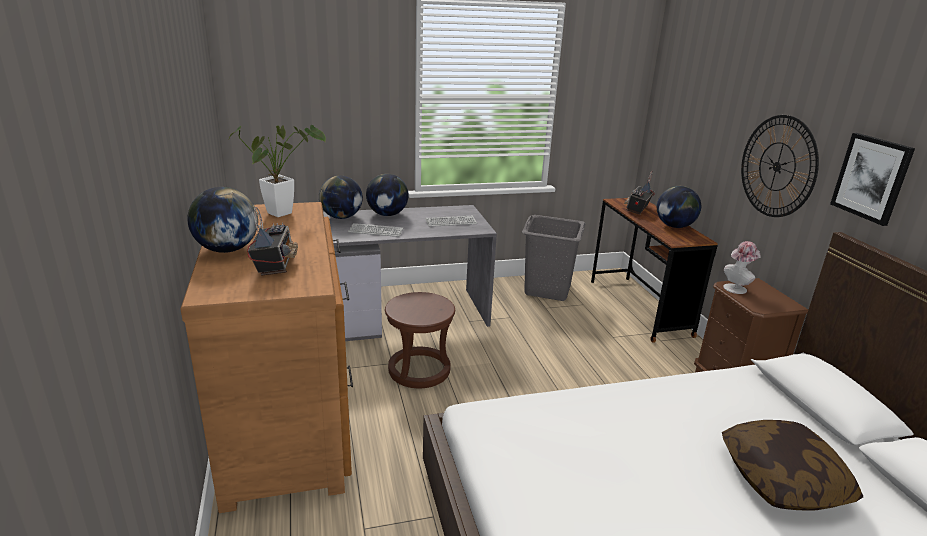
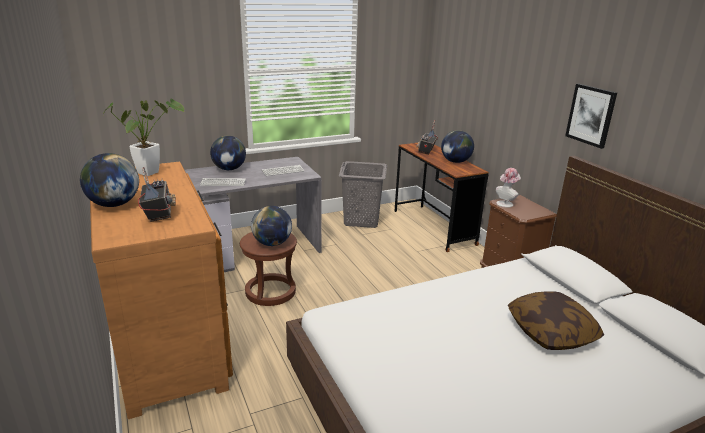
camera: 10 degrees left, 0 degrees up
globe [319,176,363,219] -> globe moved to [251,206,292,246]
wall clock [741,115,819,217] -> none

